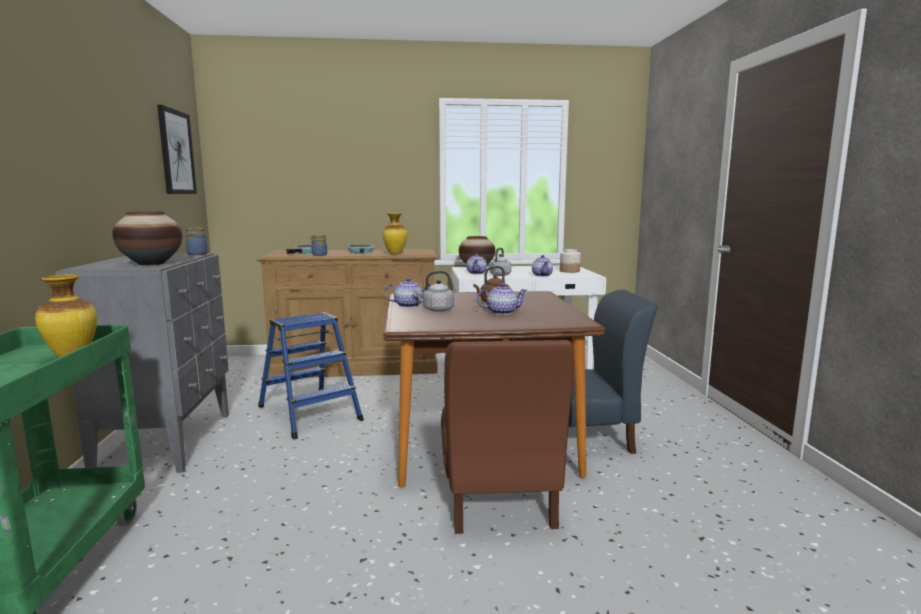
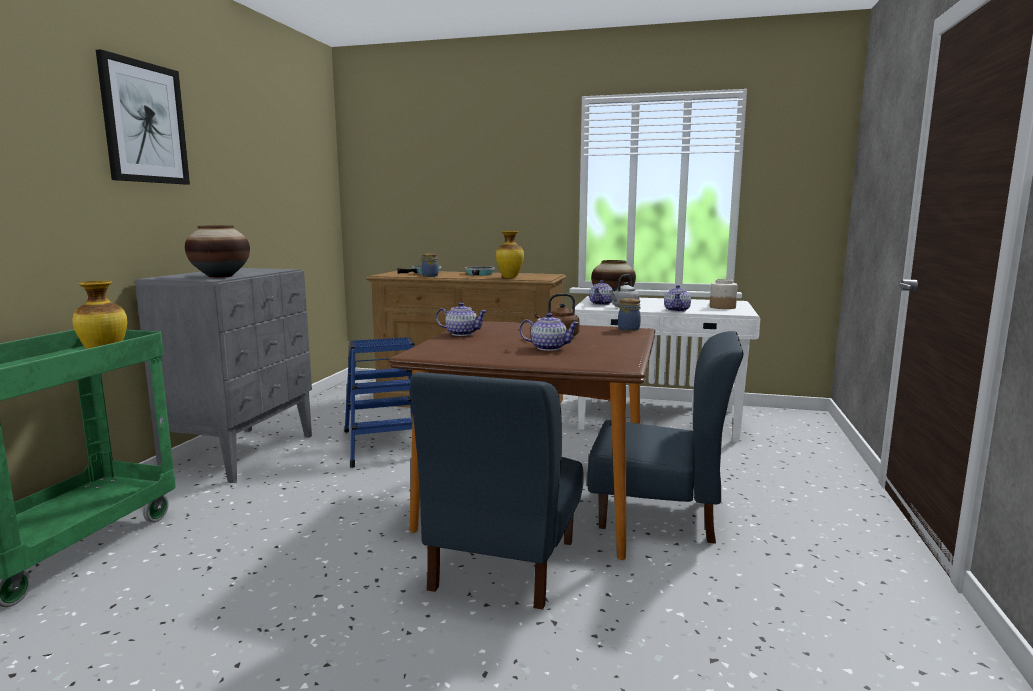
camera: 20 degrees right, 0 degrees up
picture [157,105,197,194] -> picture moved to [96,49,190,184]
jar [185,228,208,255] -> jar moved to [618,298,641,331]
grey kettle [413,271,454,312] -> none
brown chair [441,340,574,534] -> blue chair [410,372,584,610]

